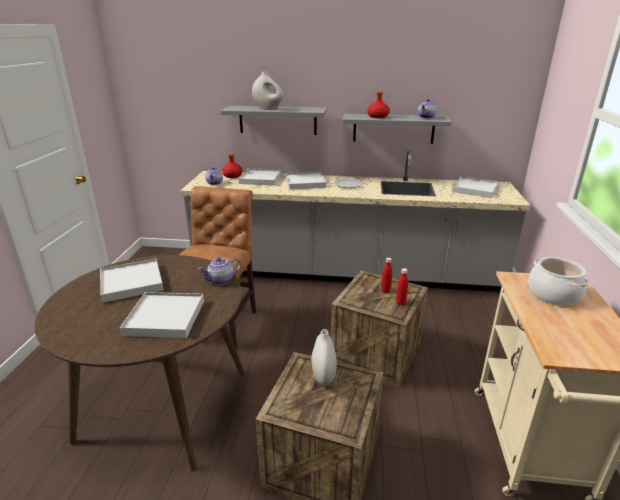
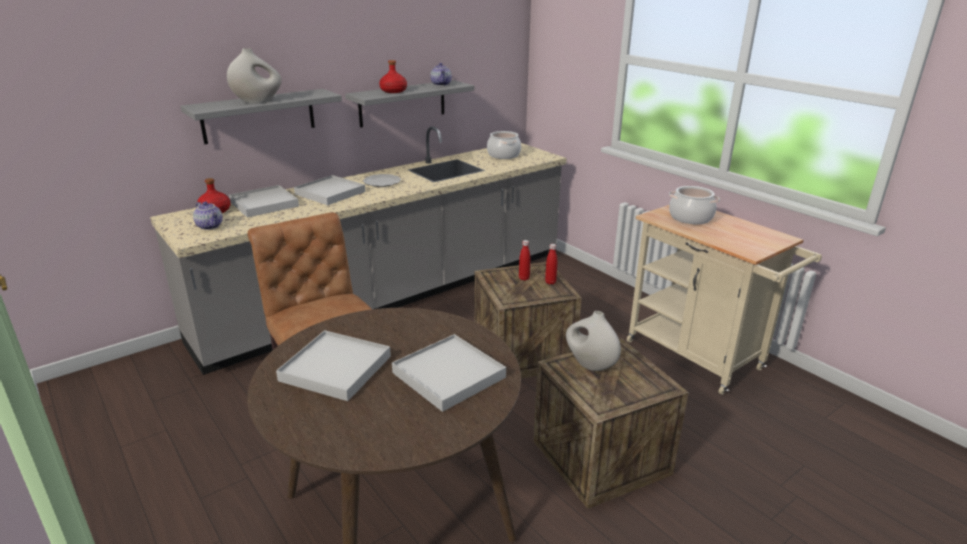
camera: 45 degrees left, 0 degrees up
teapot [198,257,241,285] -> none
white tray [452,176,499,198] -> cooking pot [487,131,521,159]

